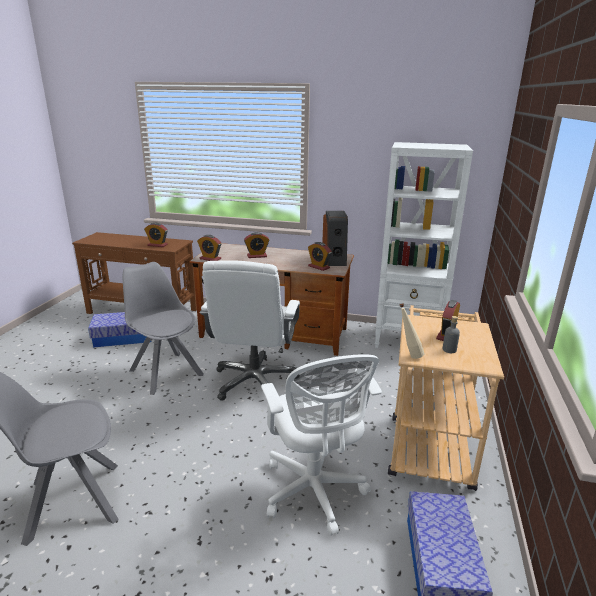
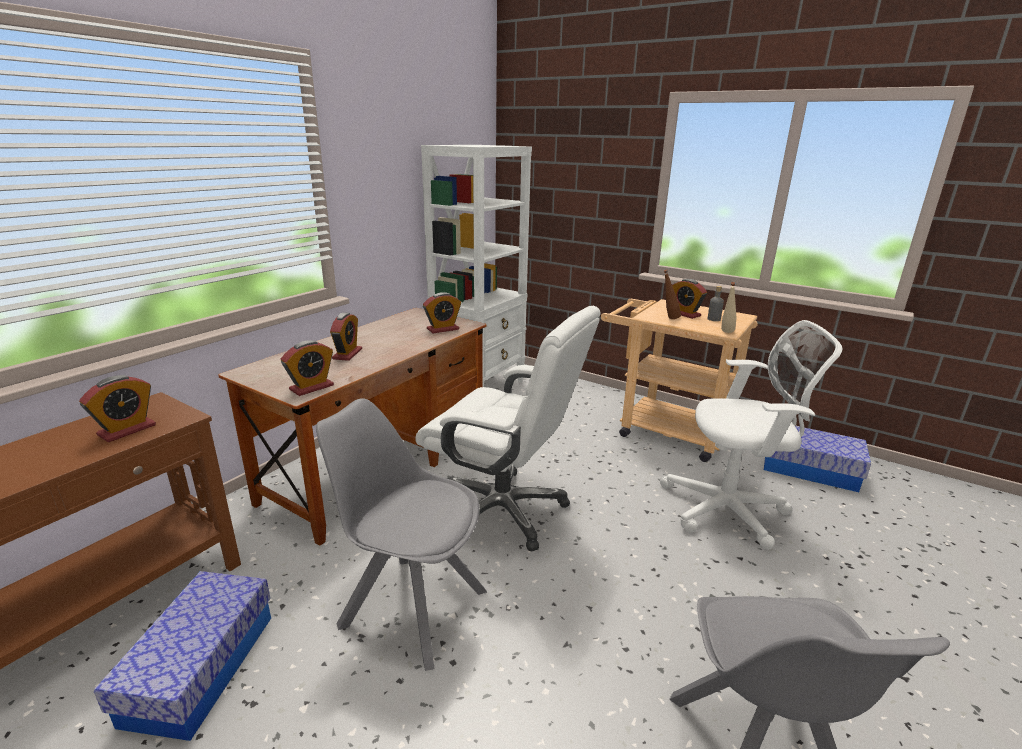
camera: 70 degrees left, 0 degrees up
grey chair [123,262,203,395] -> grey chair turned 45 degrees clockwise [316,398,487,671]
speaker [322,211,348,266] -> none
none -> brown bottle [664,270,681,319]

